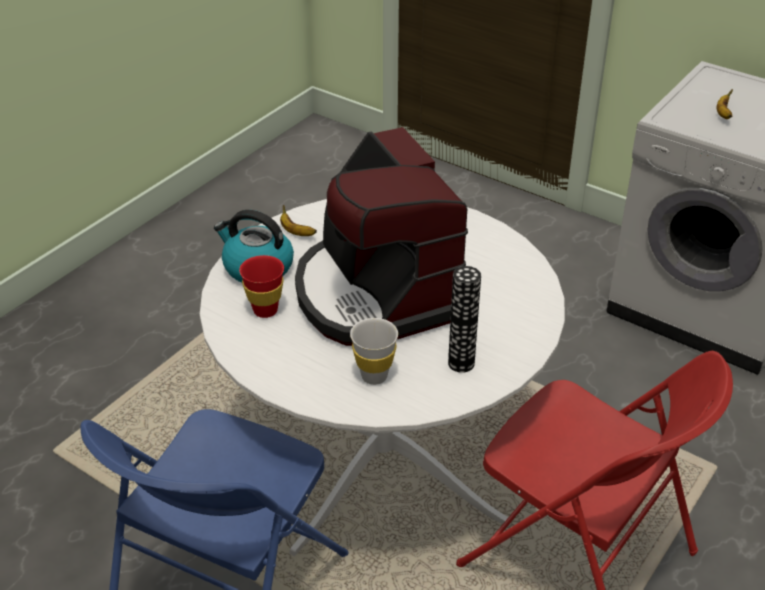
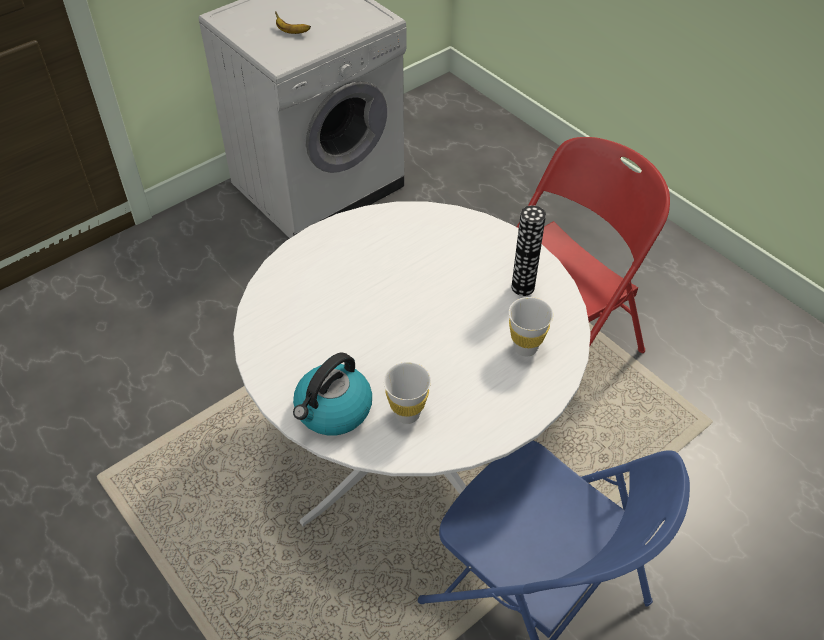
camera: 75 degrees left, 10 degrees up
red cup [239,255,284,318] -> white cup [383,362,431,424]
banana [280,205,317,236] -> none
coffee machine [295,127,468,346] -> none

